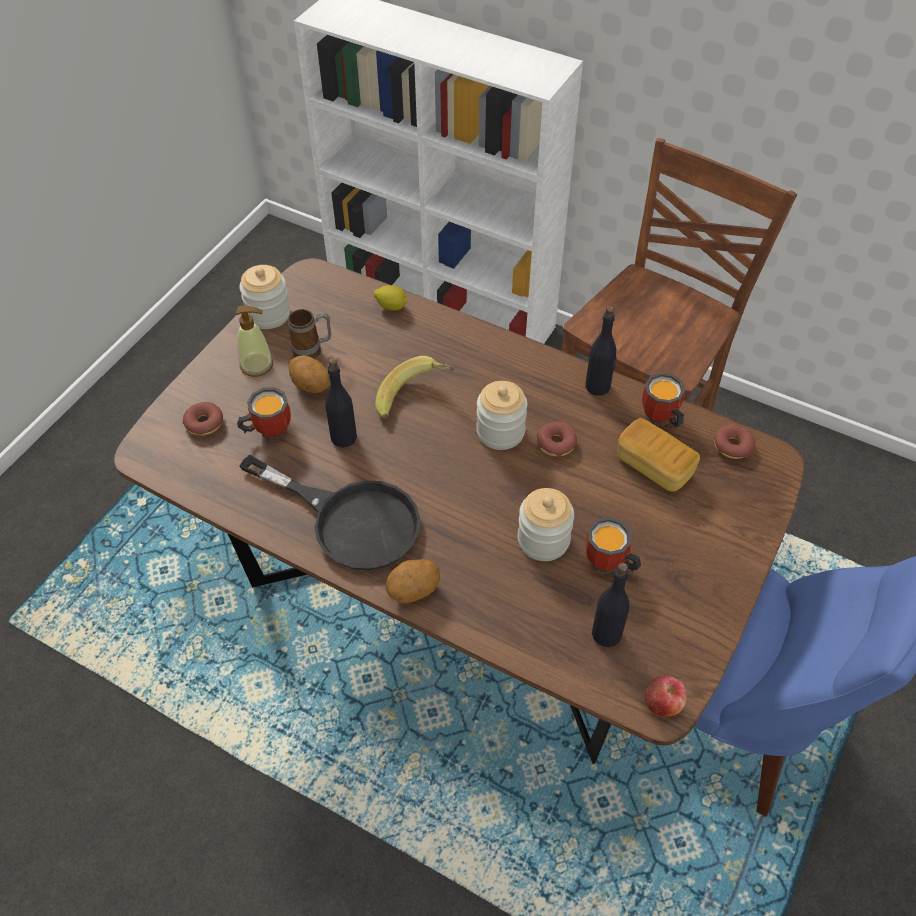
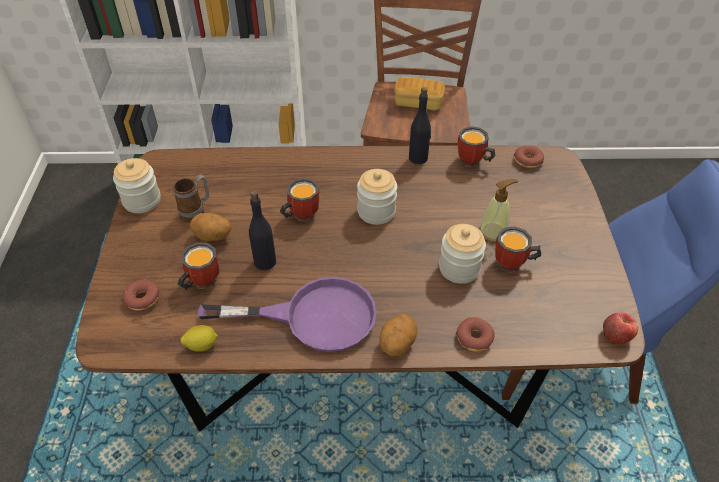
camera: 30 degrees left, 5 degrees down
soap dispenser [236,306,273,377] -> soap dispenser moved to [479,179,518,243]
black frying pan [239,455,420,570] -> purple frying pan [198,277,377,352]
lemon [374,285,407,311] -> lemon moved to [180,325,218,352]
banana [375,356,455,419] -> mug [280,178,320,222]
donut [537,421,577,457] -> donut moved to [456,317,495,352]
black bottle [592,563,629,647] -> none
bread [618,418,700,492] -> bread moved to [394,77,445,110]

